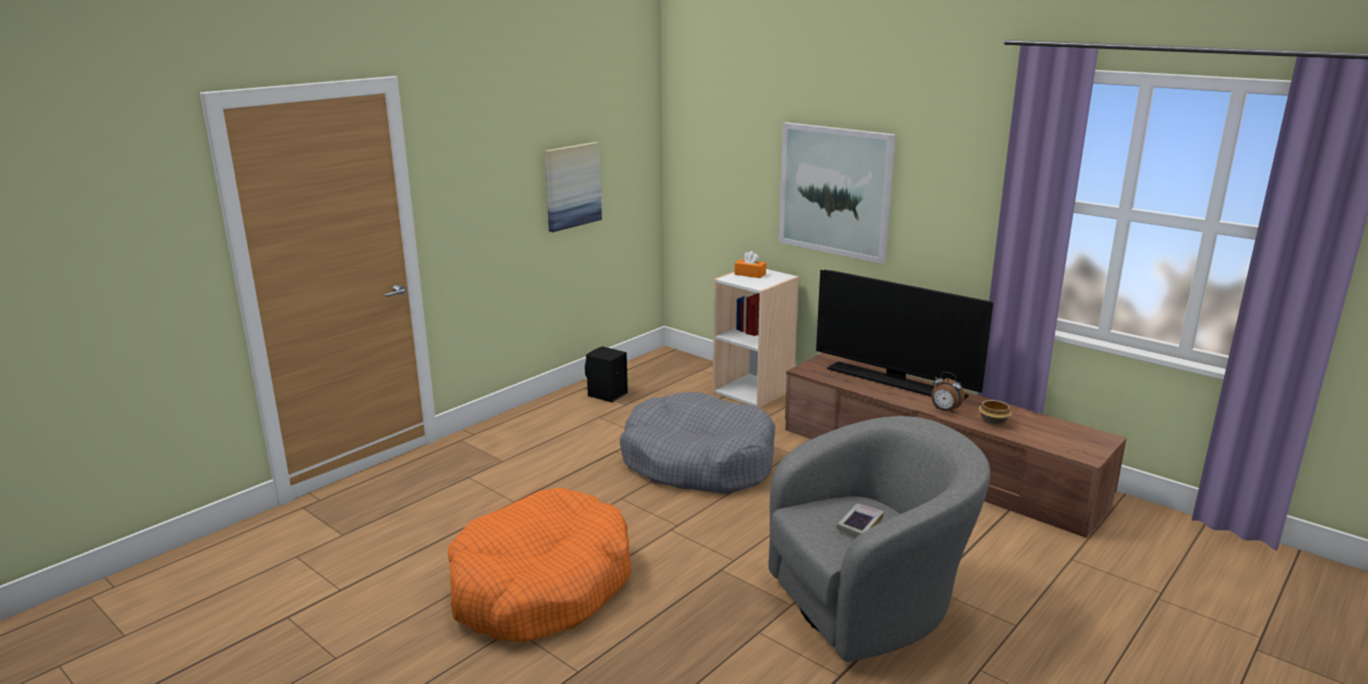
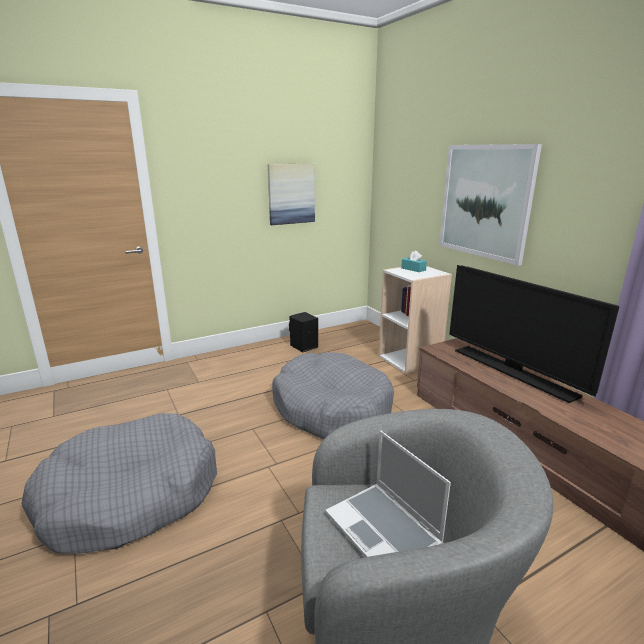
camera: 20 degrees right, 0 degrees up
orange dog bed [448,487,632,642] -> grey dog bed [21,413,217,554]
orange tissue box [735,251,766,278] -> turquoise tissue box [401,251,427,272]
book [836,503,884,537] -> laptop [325,430,451,557]
alarm clock [931,372,965,413] -> none
bowl [978,400,1012,426] -> none

